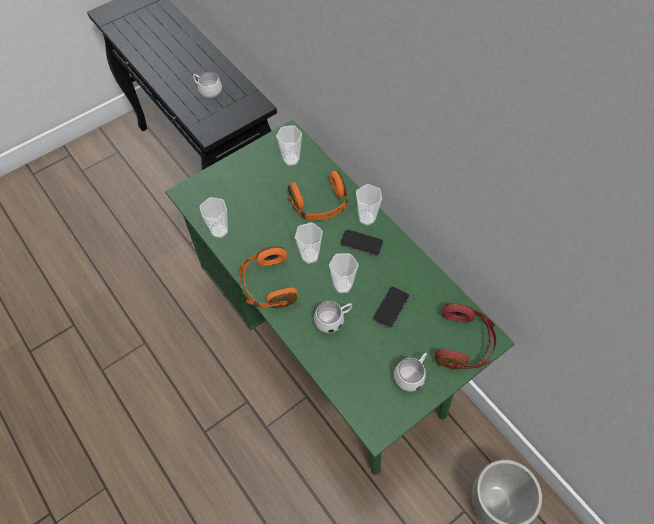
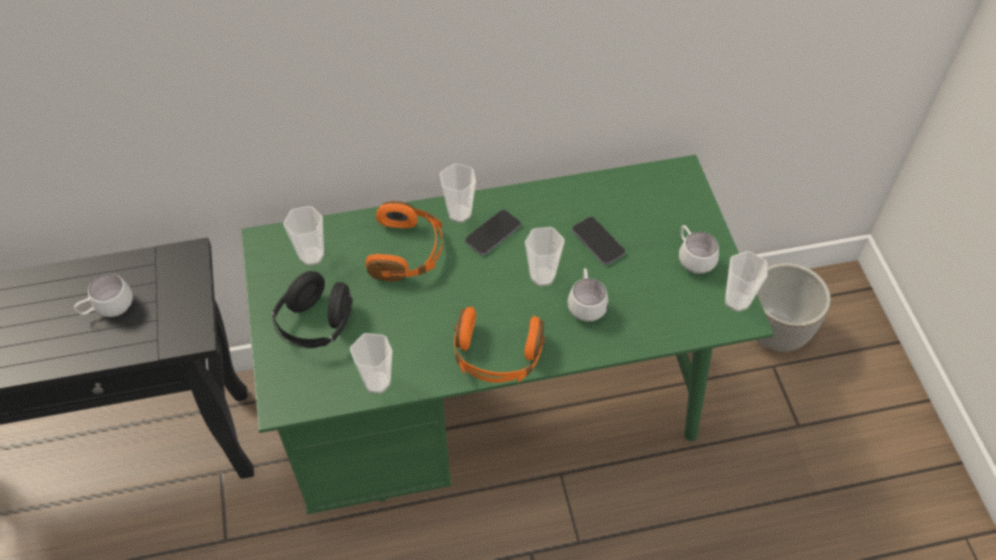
camera: 65 degrees left, 5 degrees down
cup [295,223,323,264] -> cup moved to [725,251,767,312]
red headphones [435,302,496,369] -> none
none -> black headphones [272,271,353,349]

